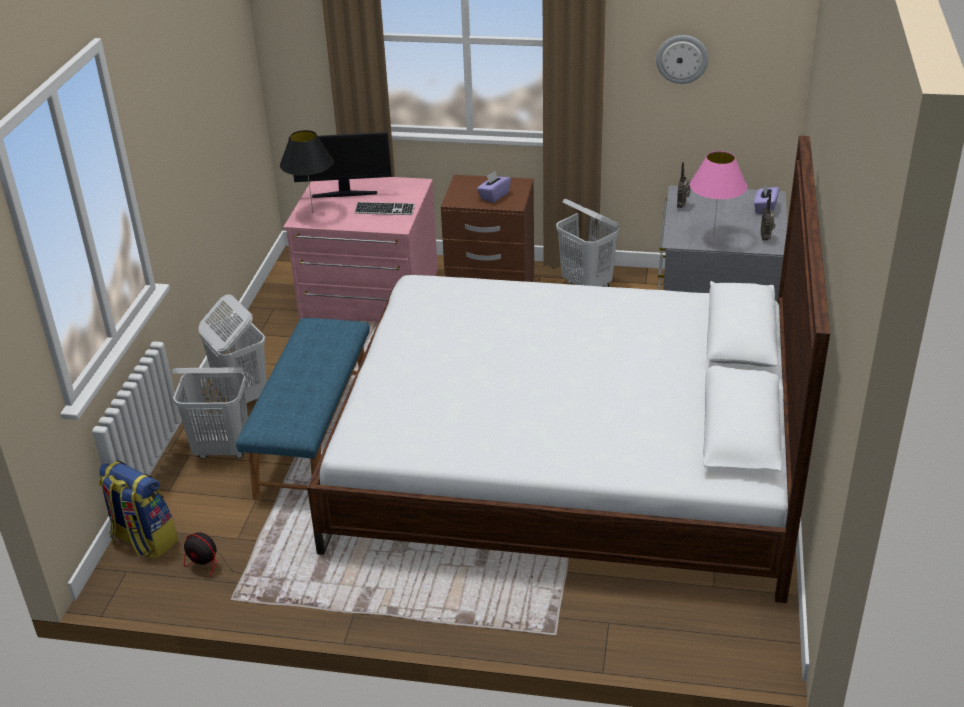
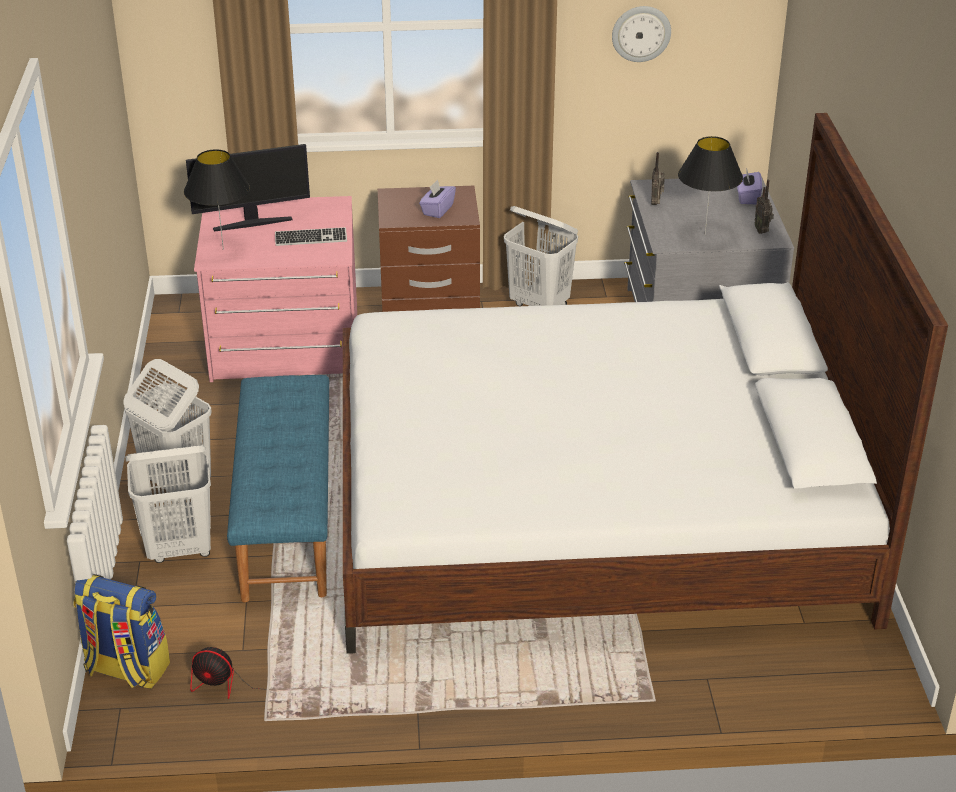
camera: 15 degrees left, 0 degrees up
pink table lamp [690,151,747,238] -> black table lamp [678,136,743,236]

